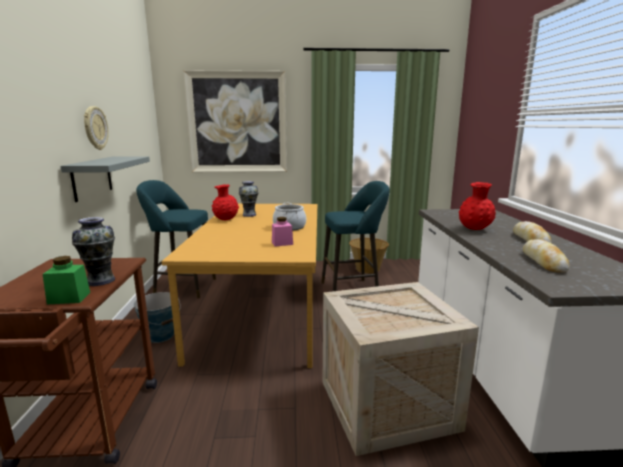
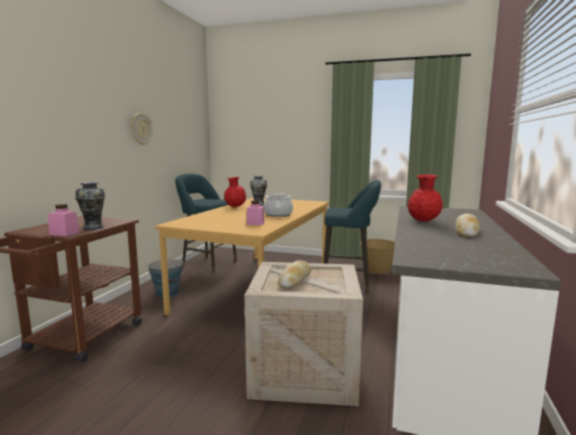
camera: 20 degrees right, 5 degrees down
green jar [43,256,90,304] -> pink jar [48,204,79,236]
grey shelf [61,156,150,202] -> none
picture [183,70,287,172] -> none
bread [523,239,570,273] -> bread moved to [278,260,311,288]

